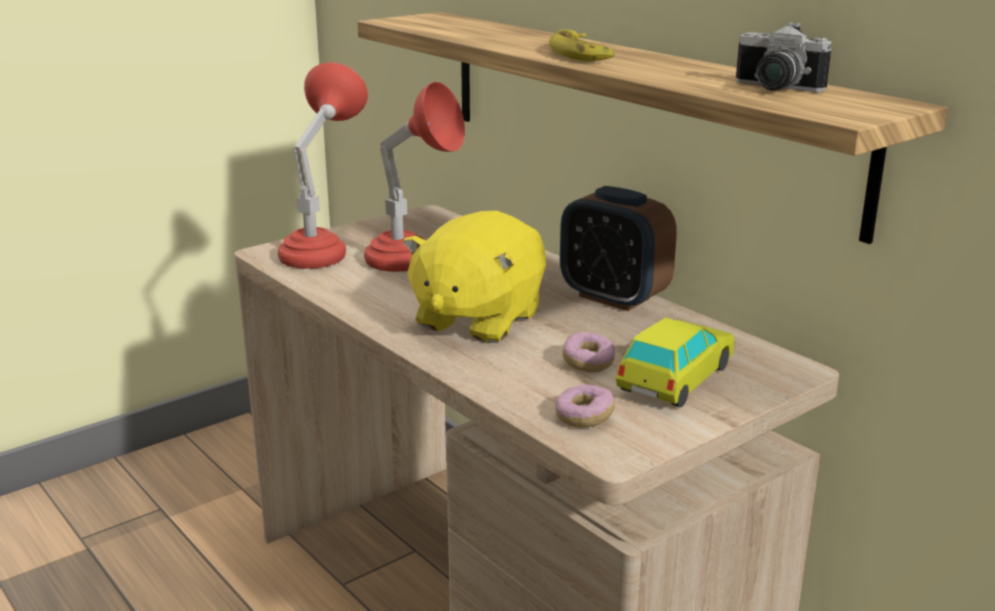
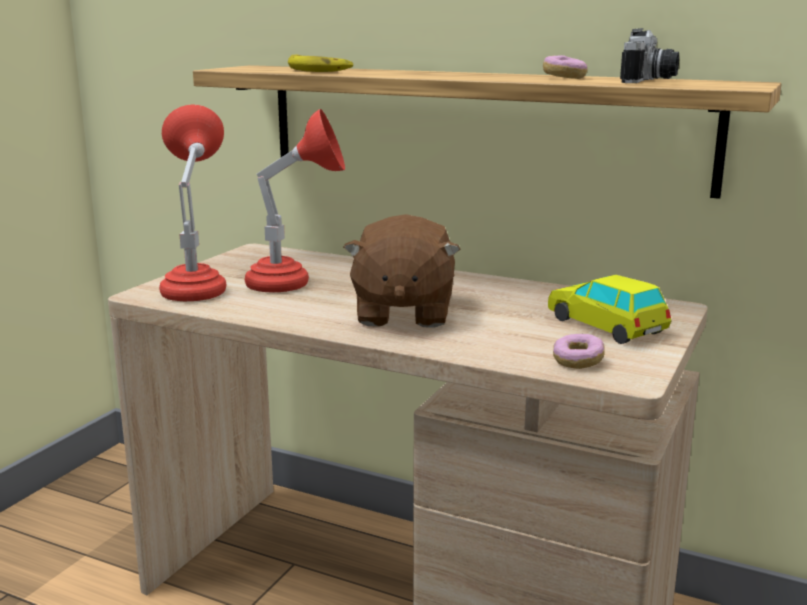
camera: 25 degrees left, 5 degrees down
yellow plush toy [403,211,546,343] -> brown plush toy [343,214,460,328]
banana [549,29,615,61] -> banana moved to [288,55,353,72]
alarm clock [560,186,677,311] -> none
donut [562,332,615,372] -> donut moved to [543,55,588,79]
toy car [616,318,735,408] -> toy car turned 45 degrees counterclockwise [548,275,671,344]
camera [736,22,832,92] -> camera turned 75 degrees counterclockwise [620,28,679,83]

